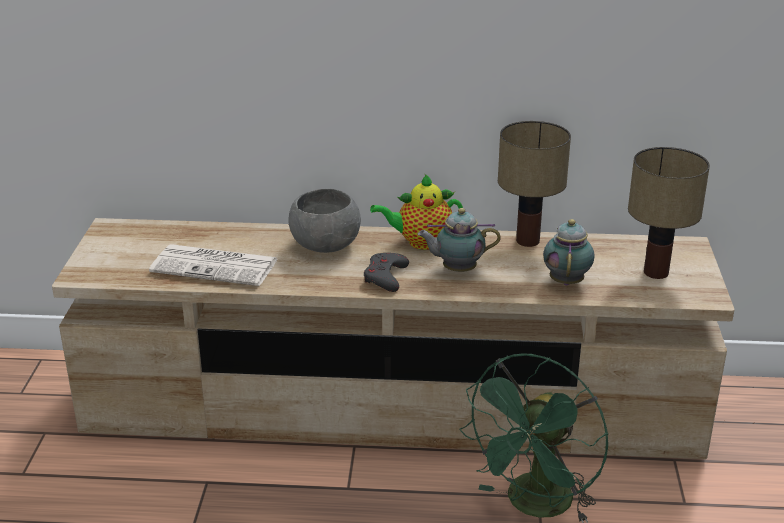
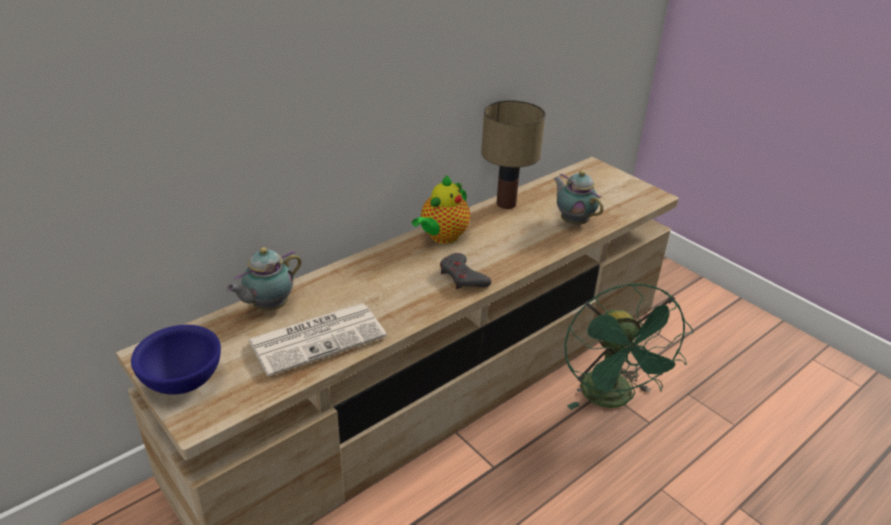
camera: 45 degrees left, 5 degrees up
grey bowl [288,189,361,253] -> none
teapot [417,208,501,272] -> teapot moved to [226,247,301,311]
table lamp [628,147,710,279] -> none
none -> blue bowl [131,325,221,395]

